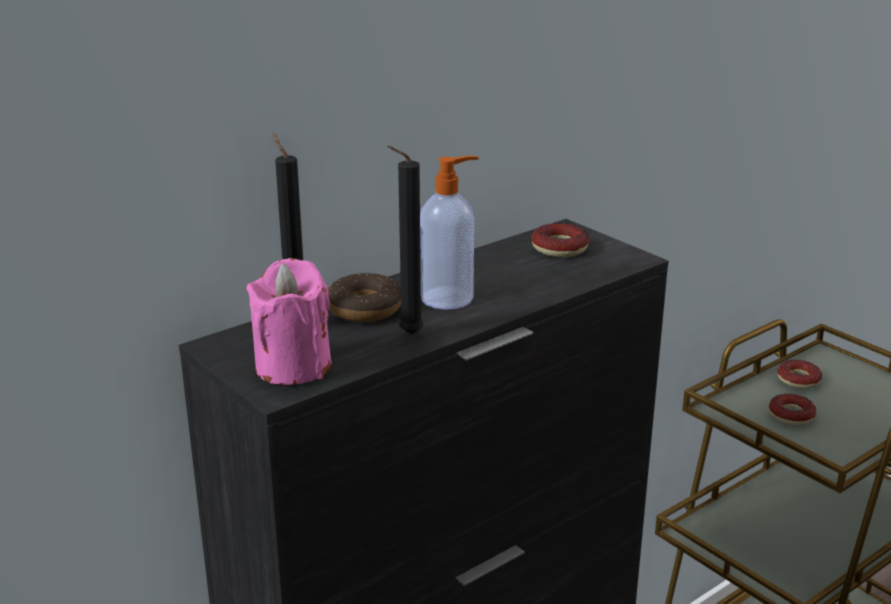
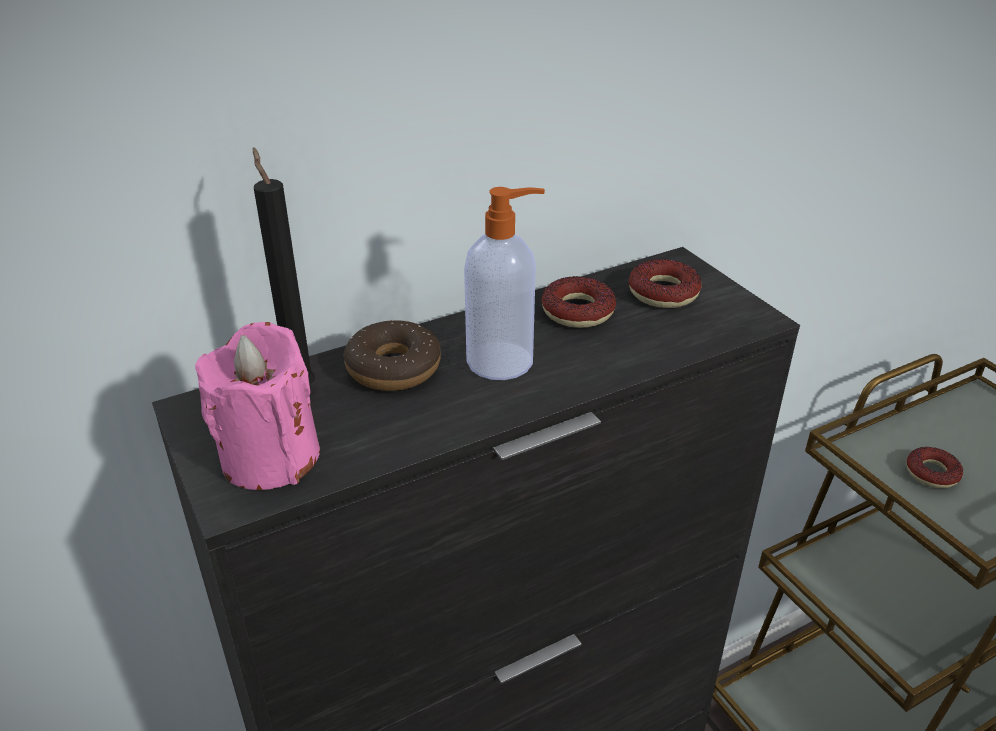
camera: 10 degrees right, 10 degrees up
black candle [387,145,424,334] -> none
donut [777,360,822,389] -> donut moved to [541,276,616,328]

